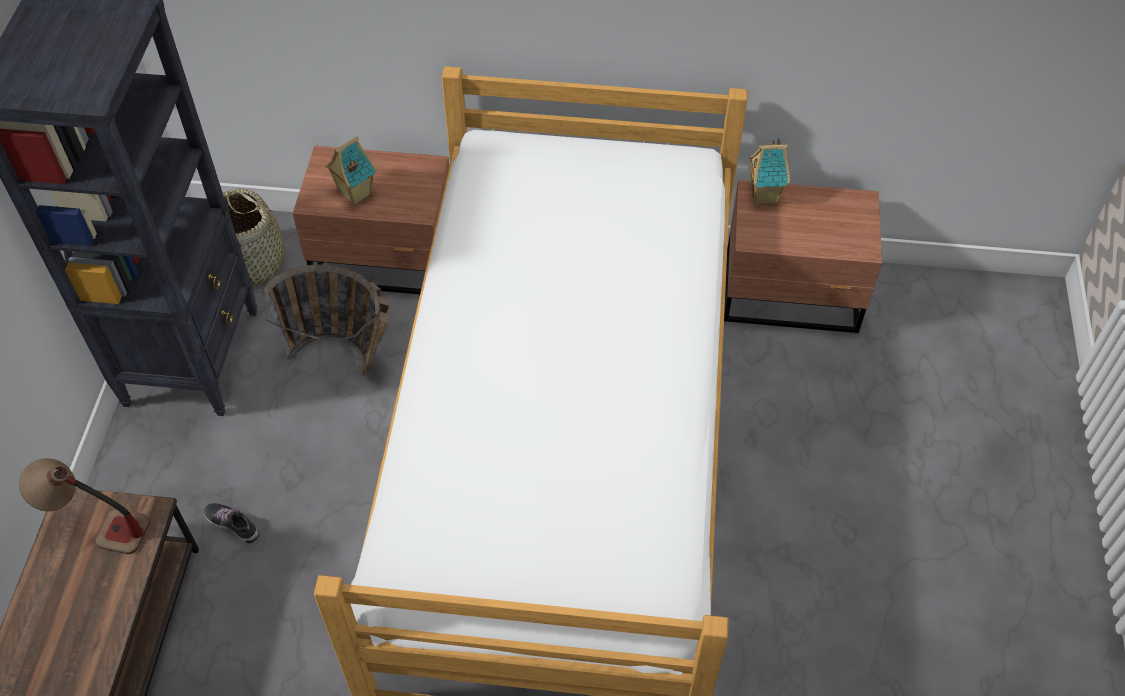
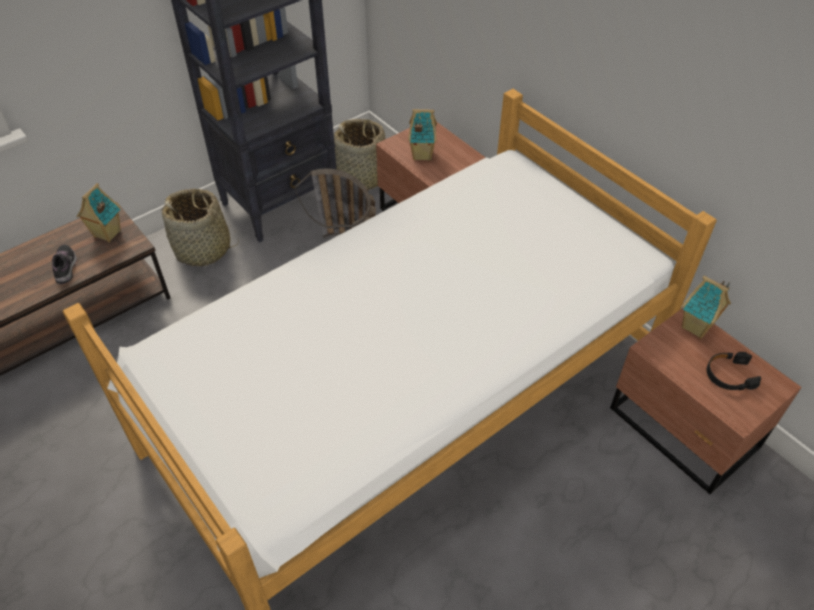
camera: 45 degrees right, 5 degrees down
table lamp [19,458,150,554] -> toy house [76,183,121,242]
shoe [204,503,260,543] -> shoe moved to [52,244,77,284]
none -> basket [160,189,239,266]
none -> black headphones [706,352,761,390]

